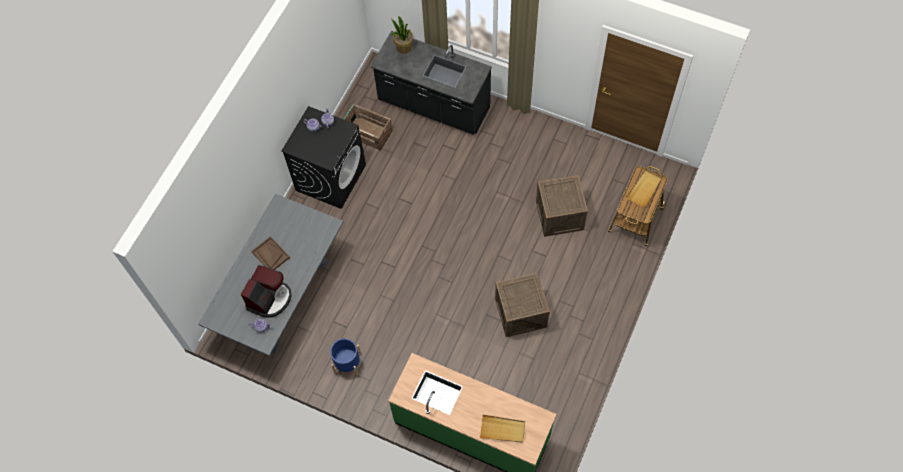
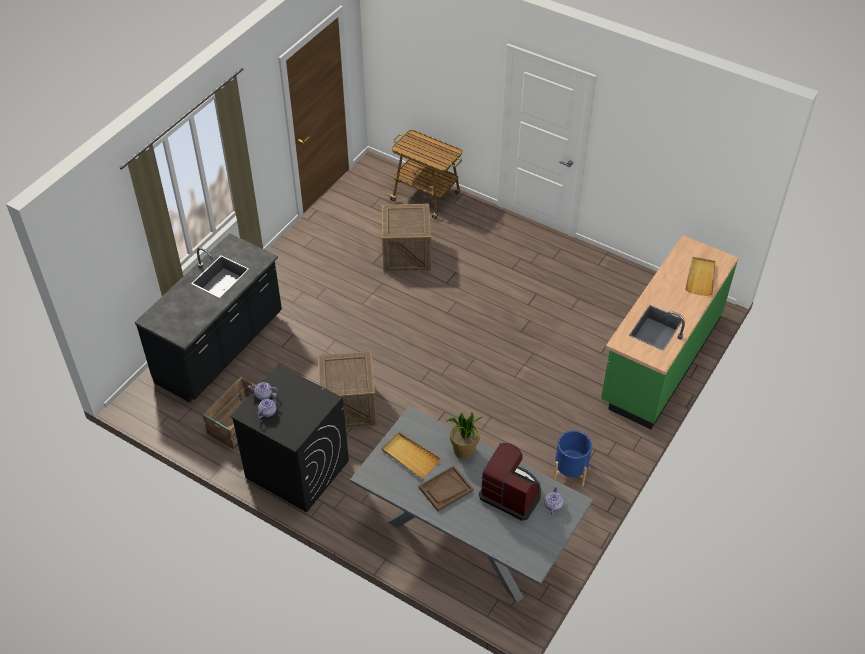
camera: 85 degrees left, 15 degrees down
potted plant [391,16,413,54] -> potted plant moved to [446,411,483,459]
crate [495,273,550,337] -> crate moved to [318,351,377,428]
beige tray [626,169,662,207] -> beige tray moved to [382,432,440,478]

